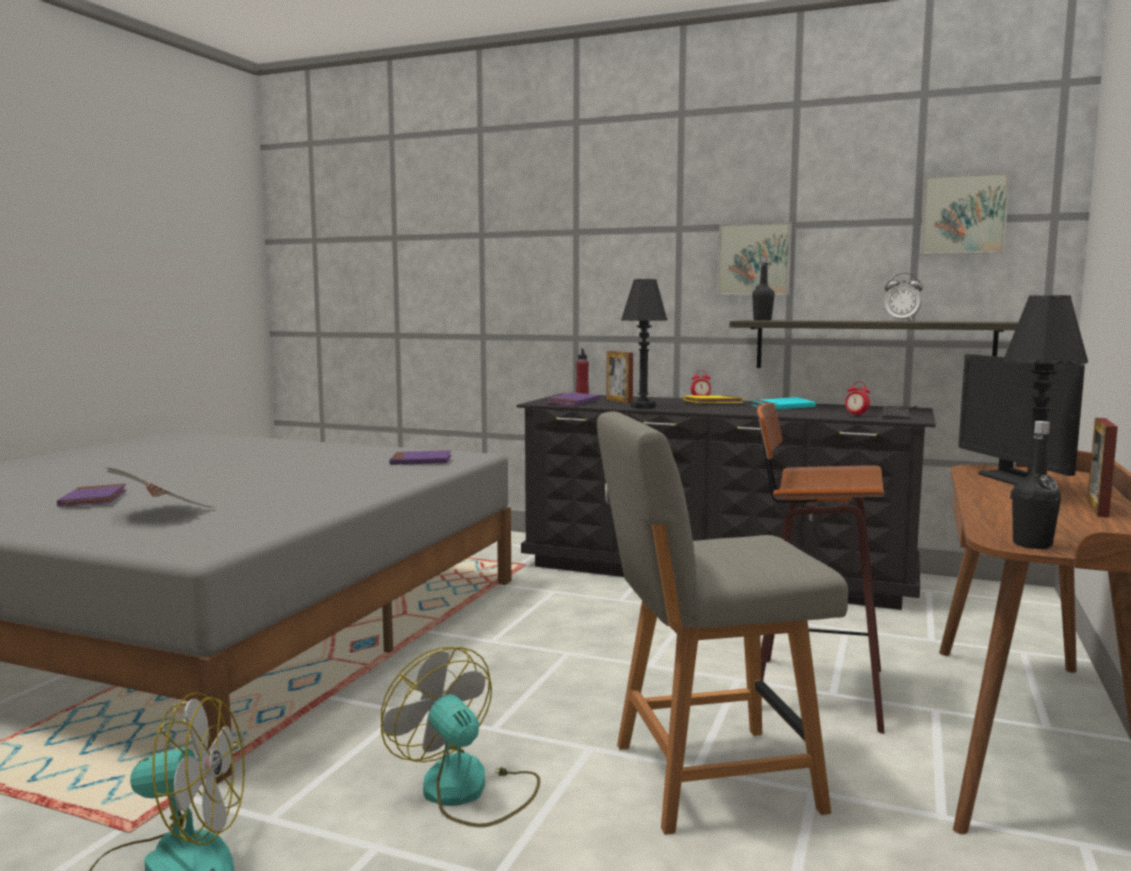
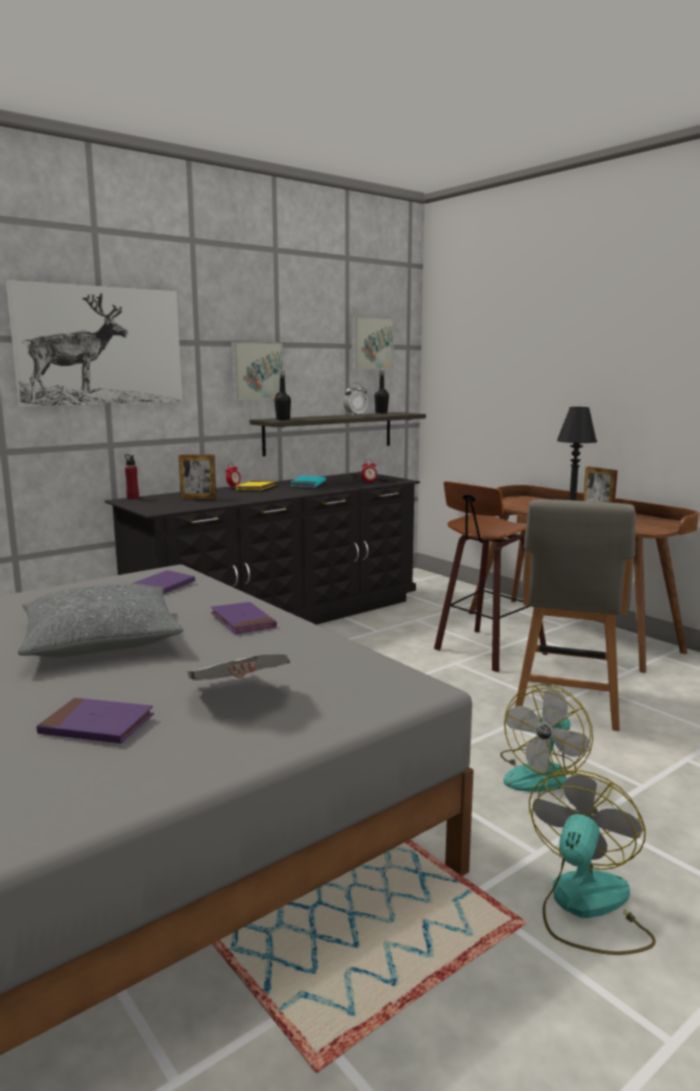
camera: 60 degrees left, 5 degrees up
fan [381,647,540,827] -> fan turned 45 degrees counterclockwise [500,684,593,792]
purple book [547,392,600,406] -> purple book moved to [211,602,277,634]
black table lamp [621,279,668,409] -> none
monitor [959,354,1085,485] -> none
black bottle [1012,421,1061,549] -> black bottle moved to [374,370,389,414]
none -> picture [6,280,182,407]
none -> grey pillow [18,583,183,657]

